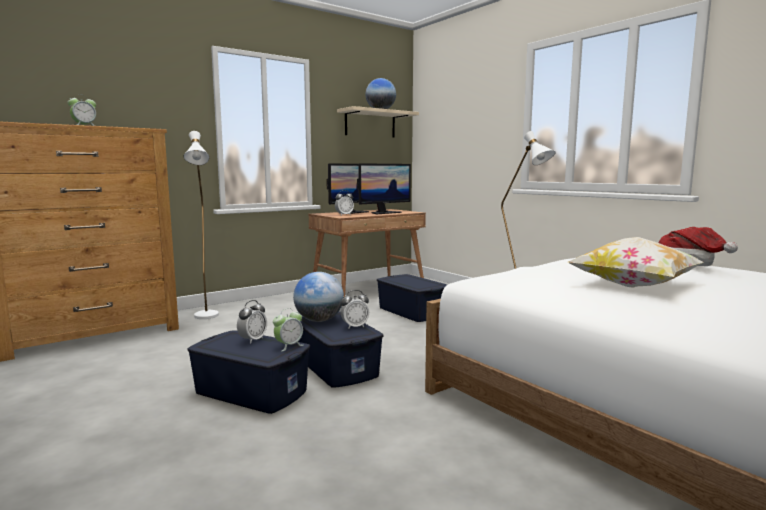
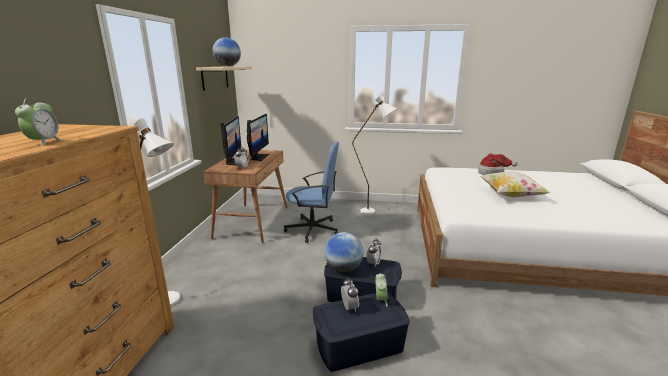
camera: 45 degrees left, 10 degrees up
blue storage box [377,274,447,322] -> blue office chair [284,142,339,243]

